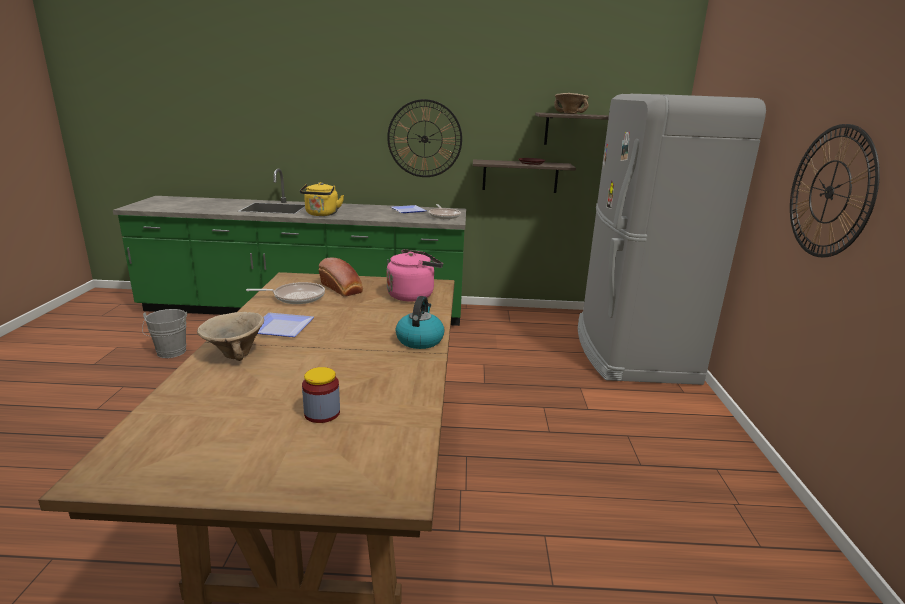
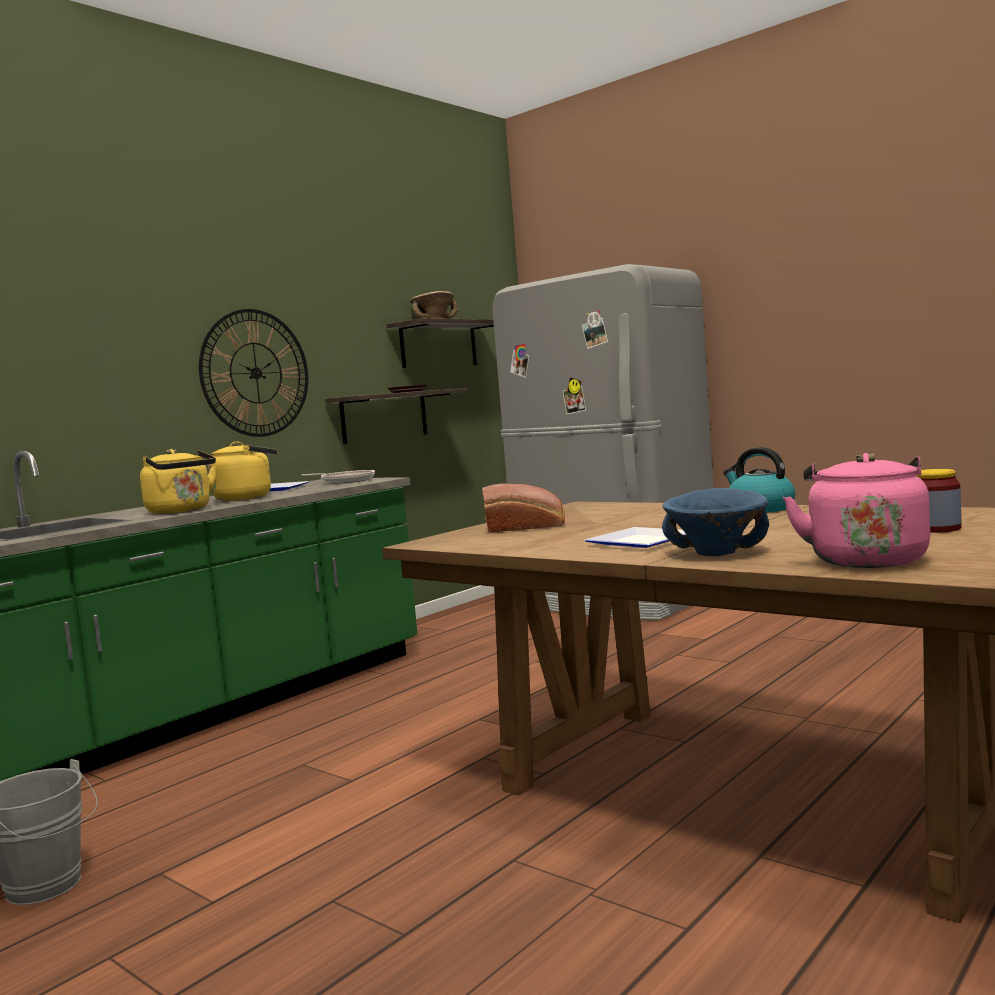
camera: 50 degrees left, 15 degrees down
beige bowl [197,312,264,361] -> blue bowl [662,488,769,556]
frying pan [246,282,325,304] -> none
pink kettle [387,249,443,302] -> pink kettle moved to [783,453,930,568]
wall clock [790,124,880,257] -> none
none -> yellow kettle [208,441,277,501]

